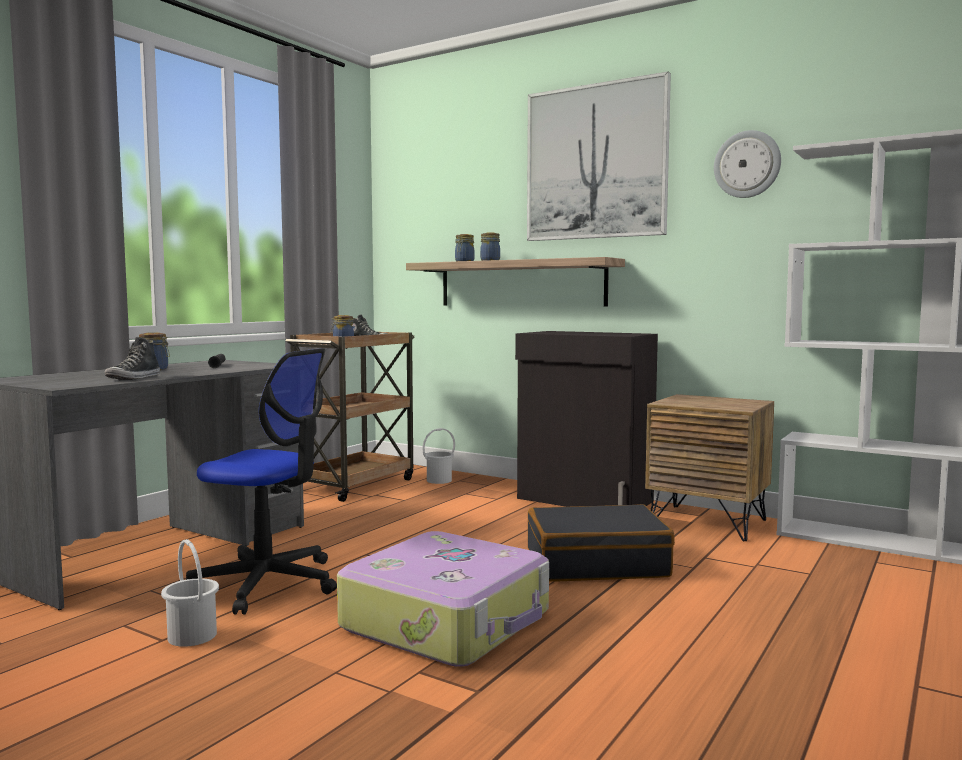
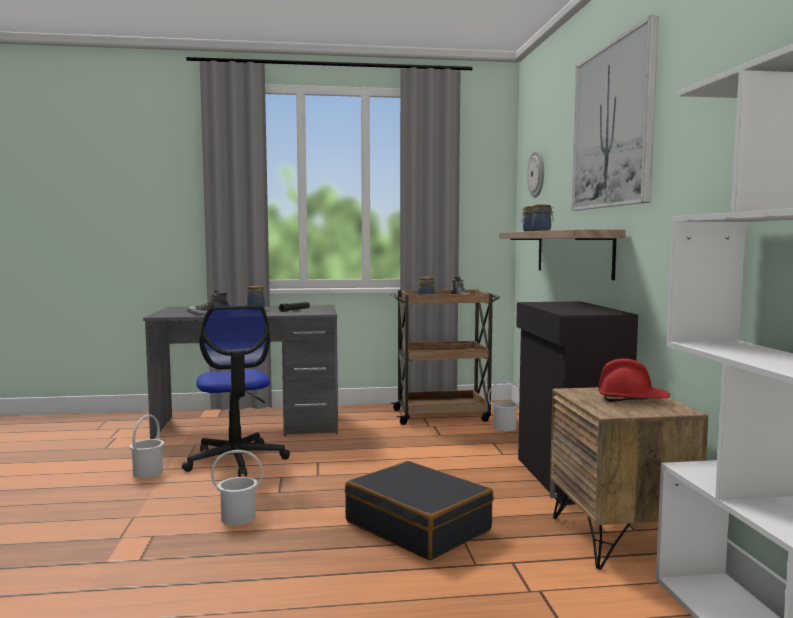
camera: 50 degrees right, 0 degrees up
suitcase [337,531,549,667] -> white bucket [211,450,263,526]
wall clock [714,130,781,198] -> wall clock moved to [527,150,544,198]
none -> red hard hat [598,359,670,402]

